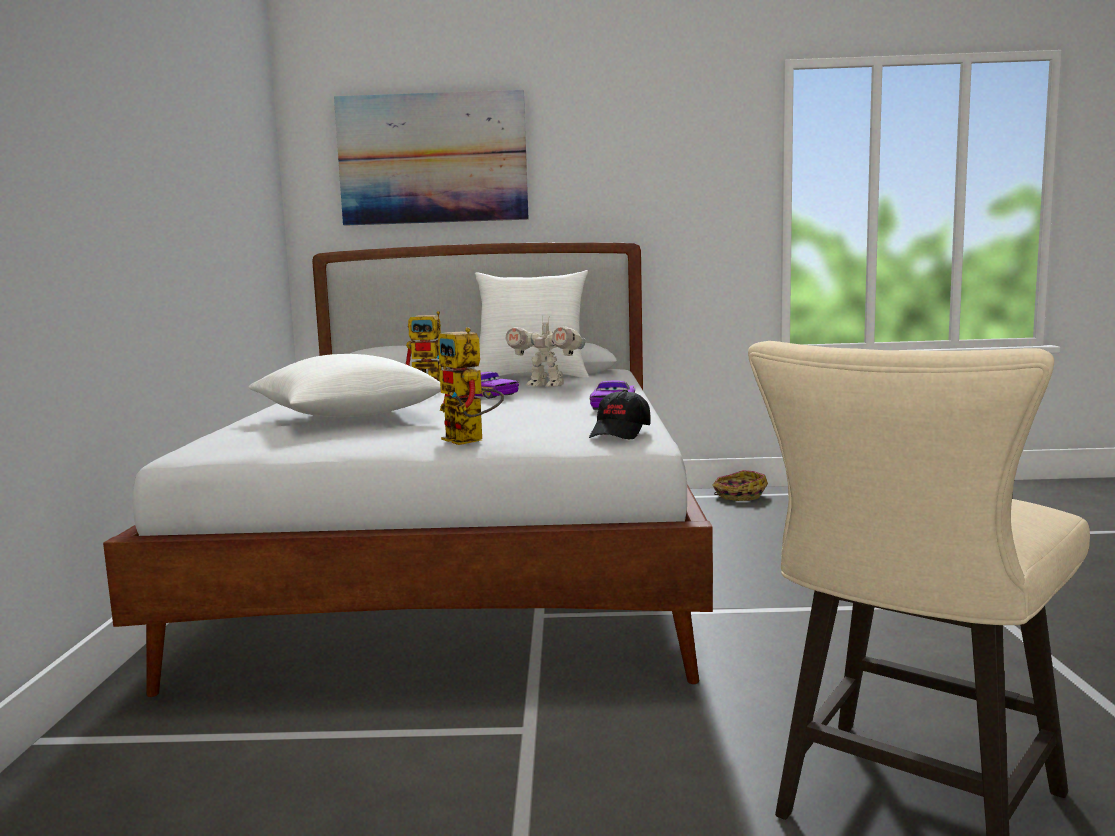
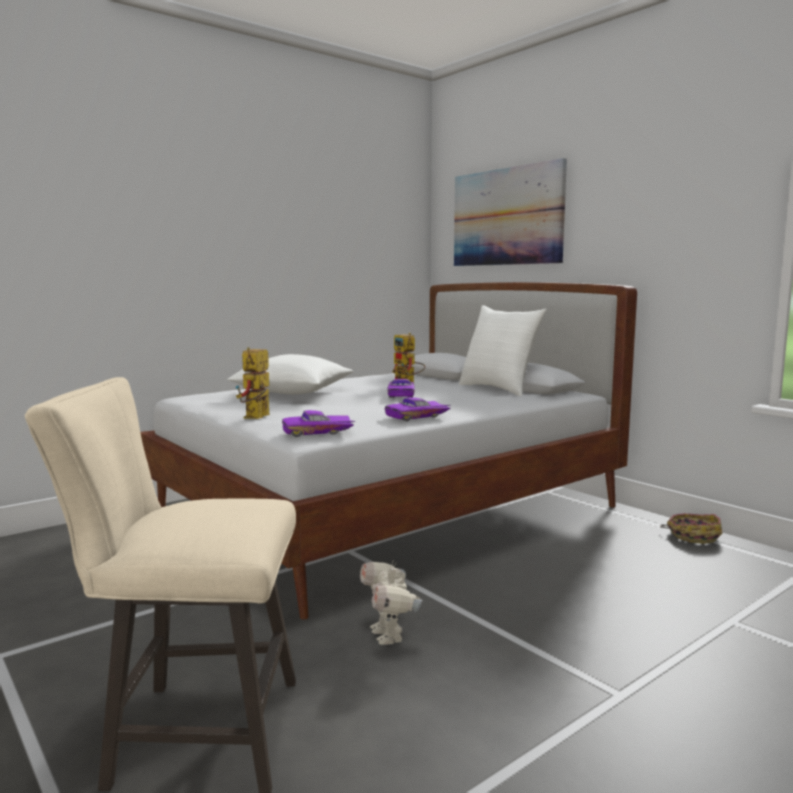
camera: 50 degrees right, 0 degrees up
toy robot [505,315,586,387] -> toy robot moved to [360,559,423,645]
black cap [589,390,651,439] -> purple toy car [282,410,355,437]

